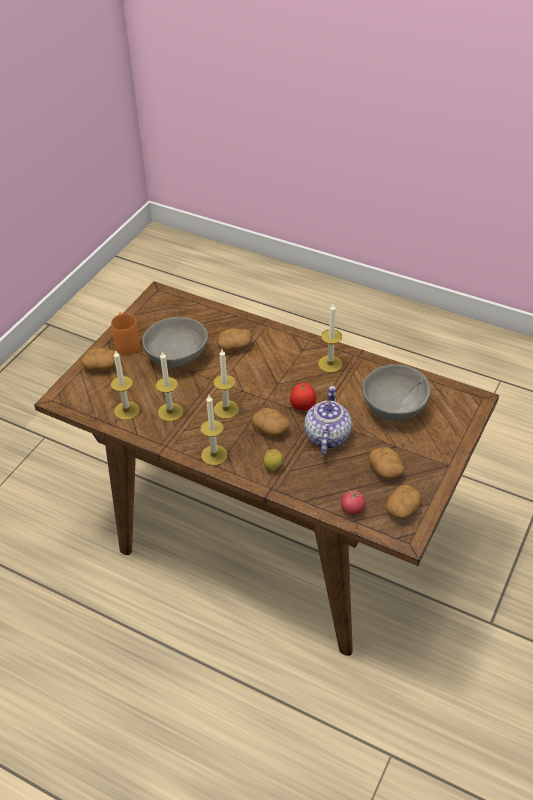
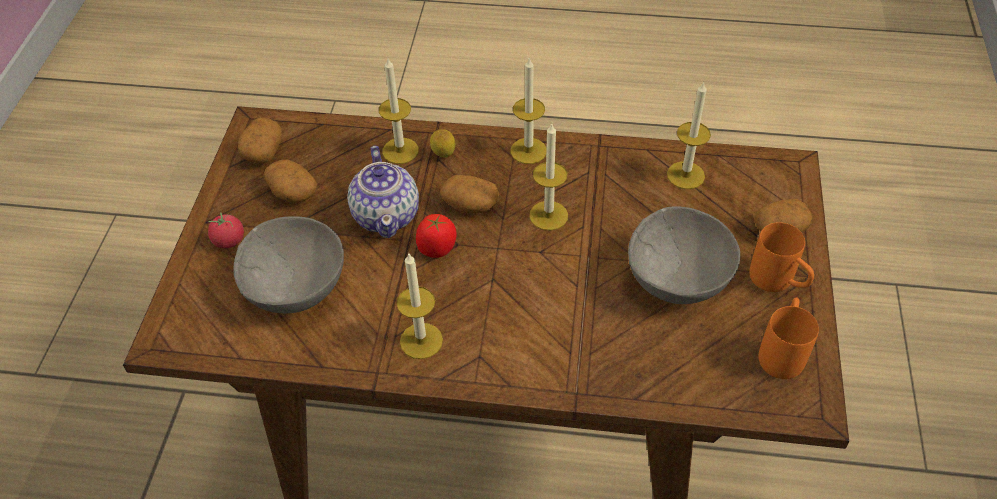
camera: 160 degrees right, 5 degrees up
candle [156,351,183,422] -> candle moved to [379,59,419,164]
potato [217,328,252,352] -> none
tomato [341,489,366,515] -> tomato moved to [208,212,244,248]
none -> orange mug [758,297,819,379]

